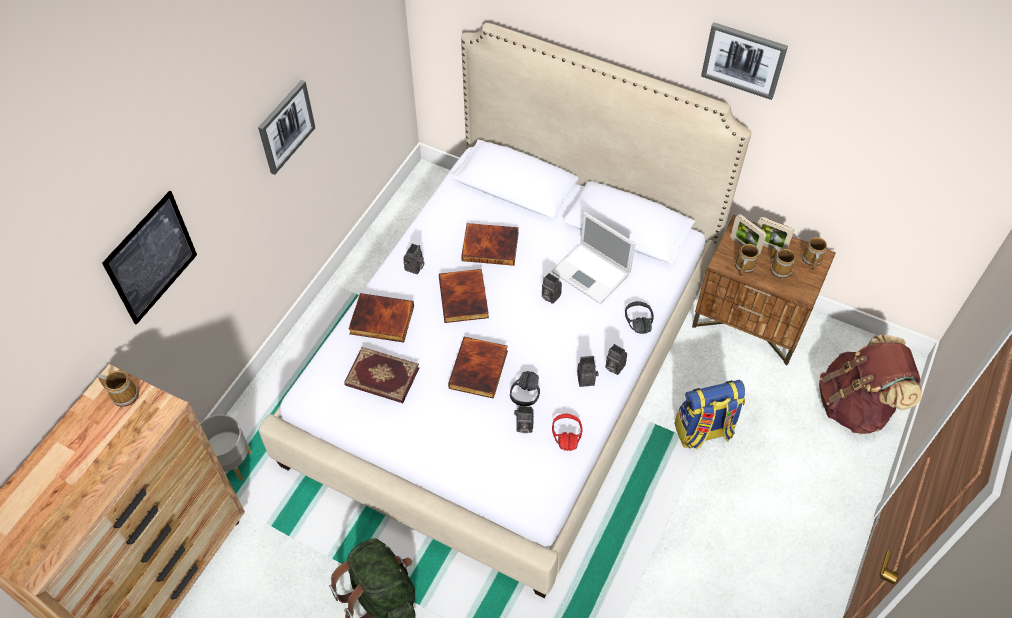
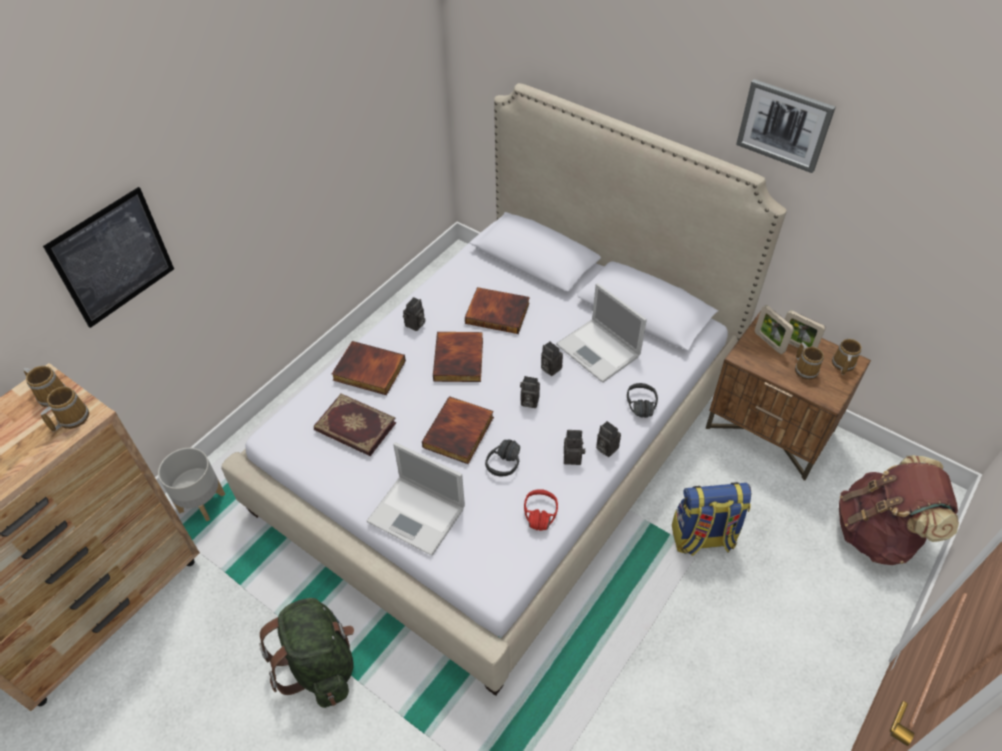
camera: 10 degrees right, 5 degrees down
picture [258,80,315,175] -> none
camera [514,406,534,433] -> camera moved to [520,376,540,408]
mug [735,244,759,277] -> mug moved to [40,386,89,432]
none -> laptop [367,442,465,556]

